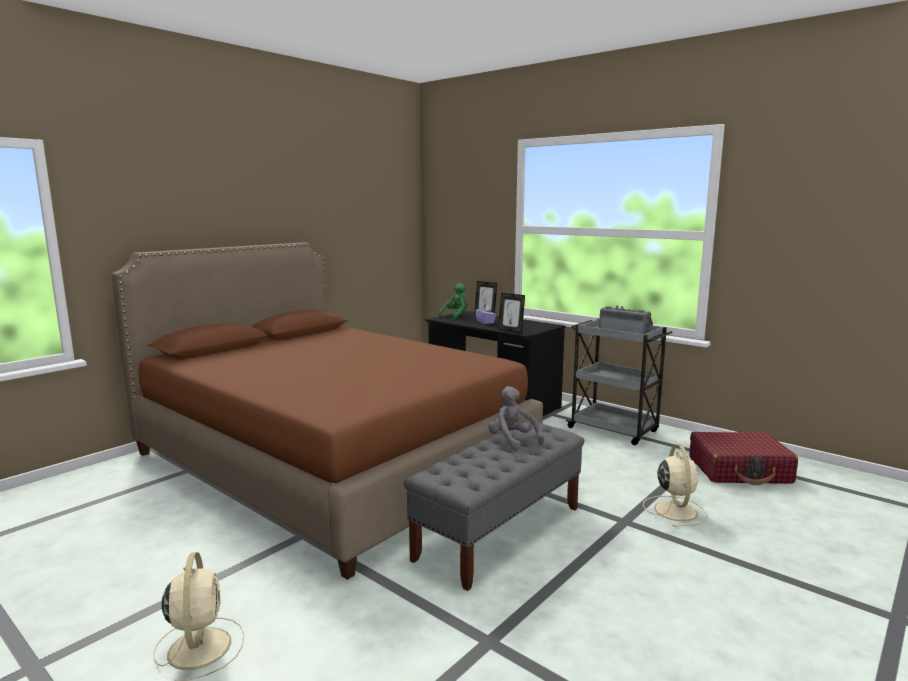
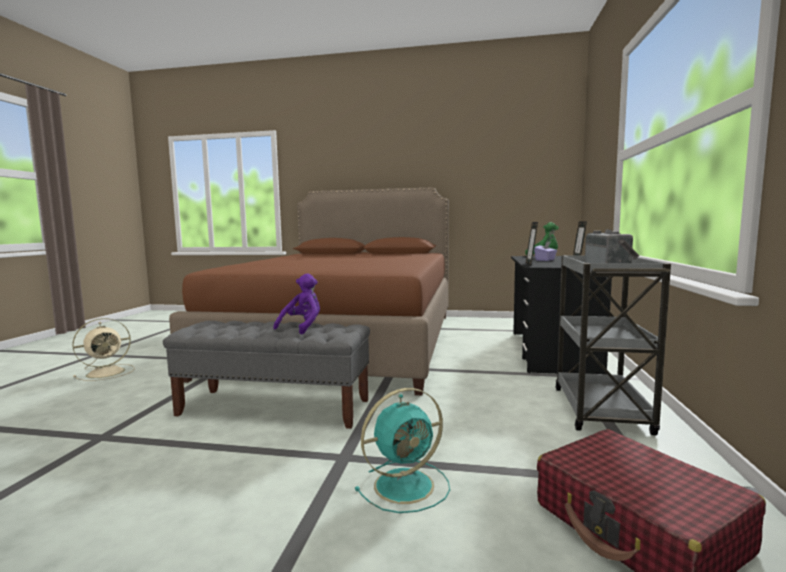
camera: 60 degrees right, 5 degrees down
grey plush toy [488,386,544,451] -> purple plush toy [273,274,320,334]
beige fan [643,444,707,527] -> turquoise fan [355,388,450,513]

